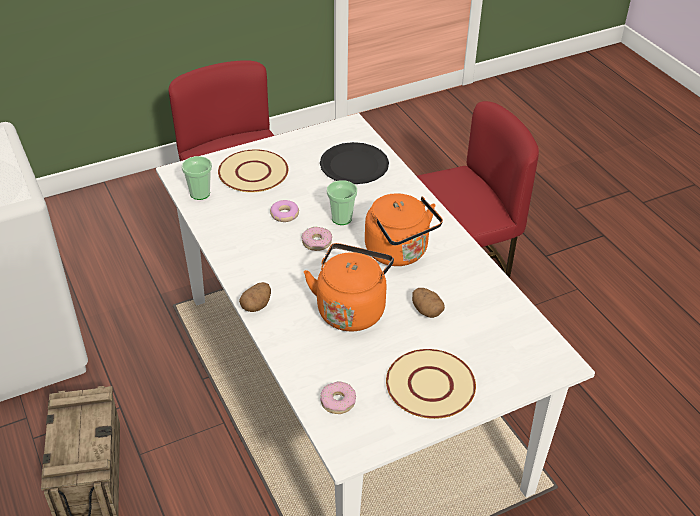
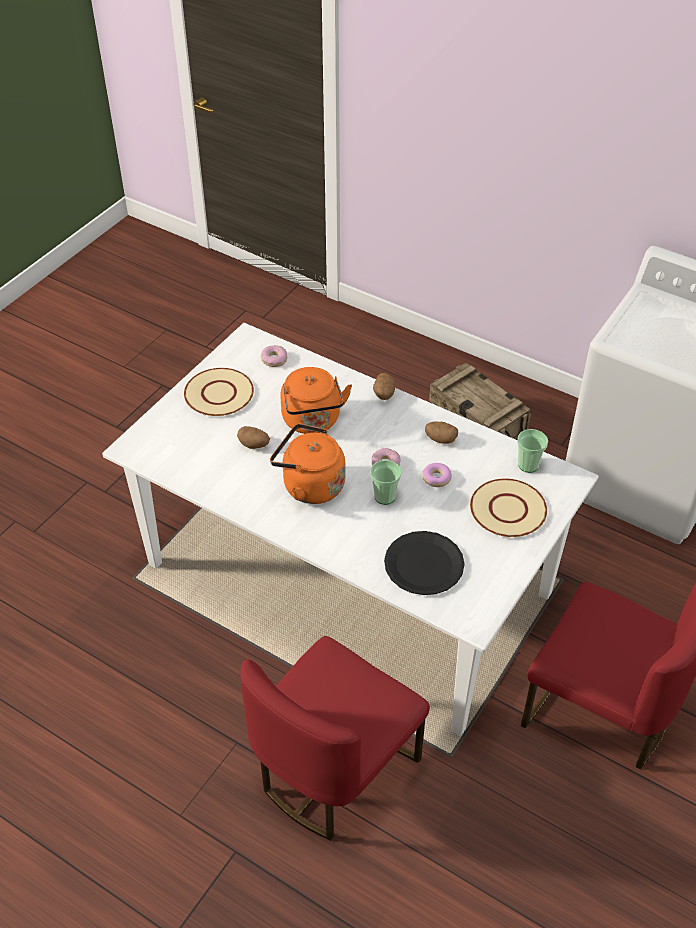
camera: 150 degrees right, 5 degrees up
none -> potato [425,422,458,444]

